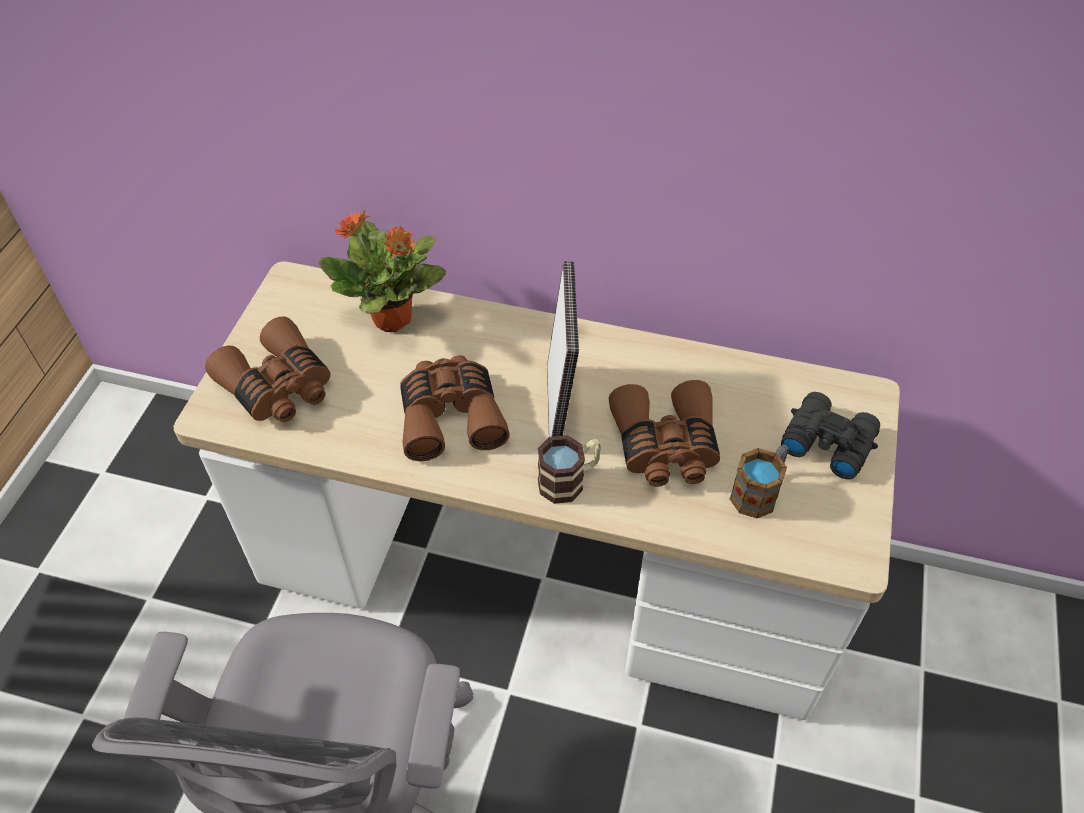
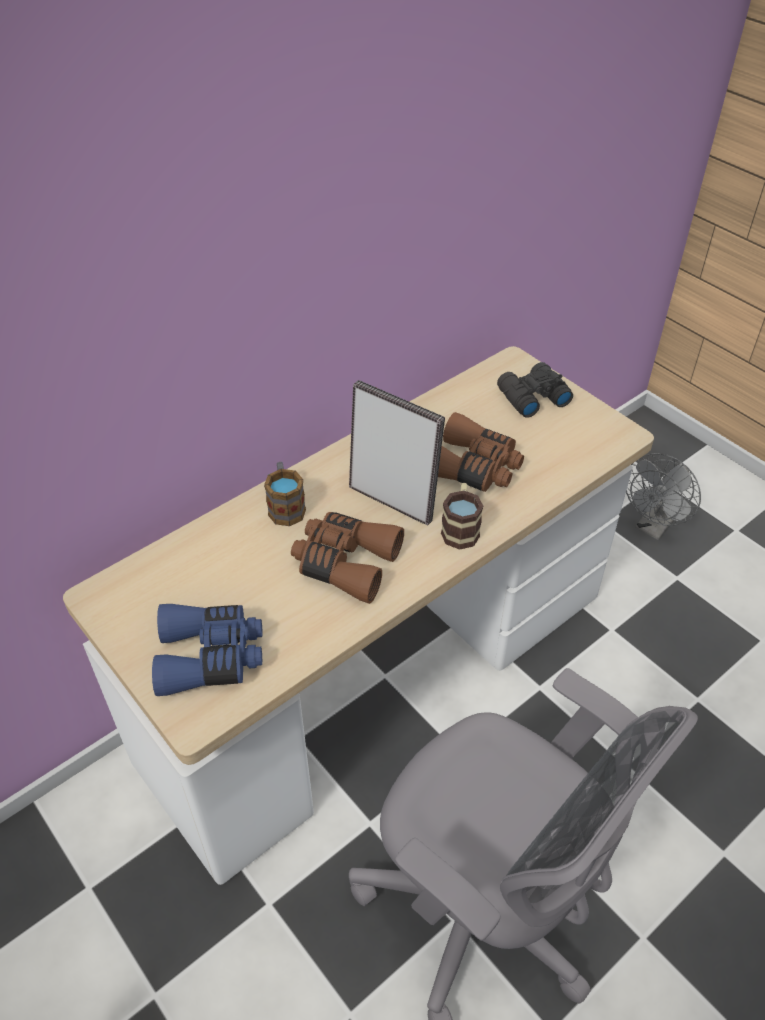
camera: 55 degrees left, 5 degrees down
brown binoculars [205,316,331,422] -> blue binoculars [152,604,262,696]
potted plant [318,210,446,332] -> none
mug [730,444,789,518] -> mug moved to [264,462,306,526]
none -> grey fan [626,453,701,540]

